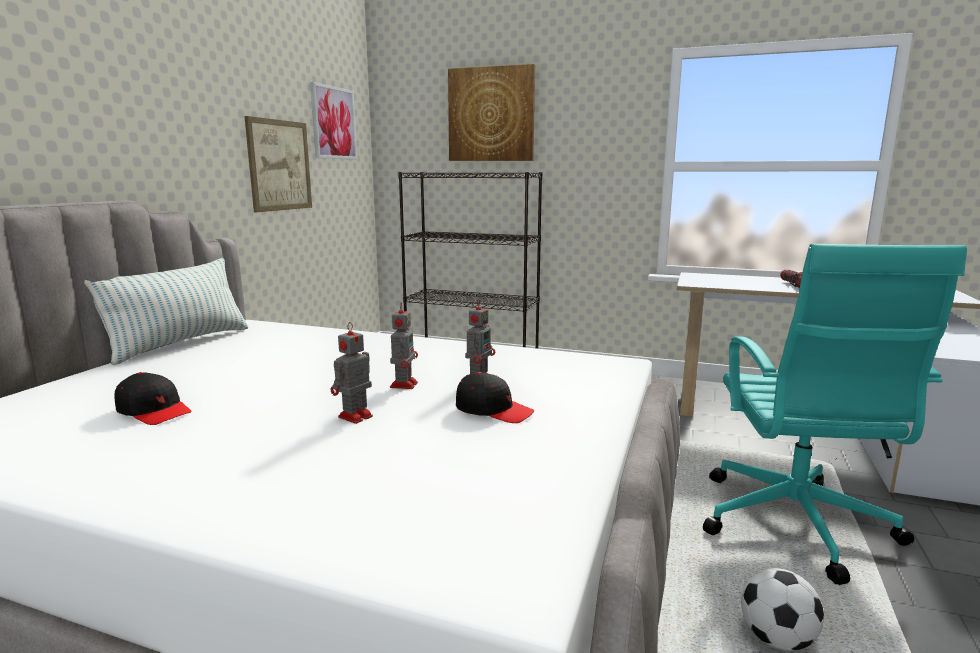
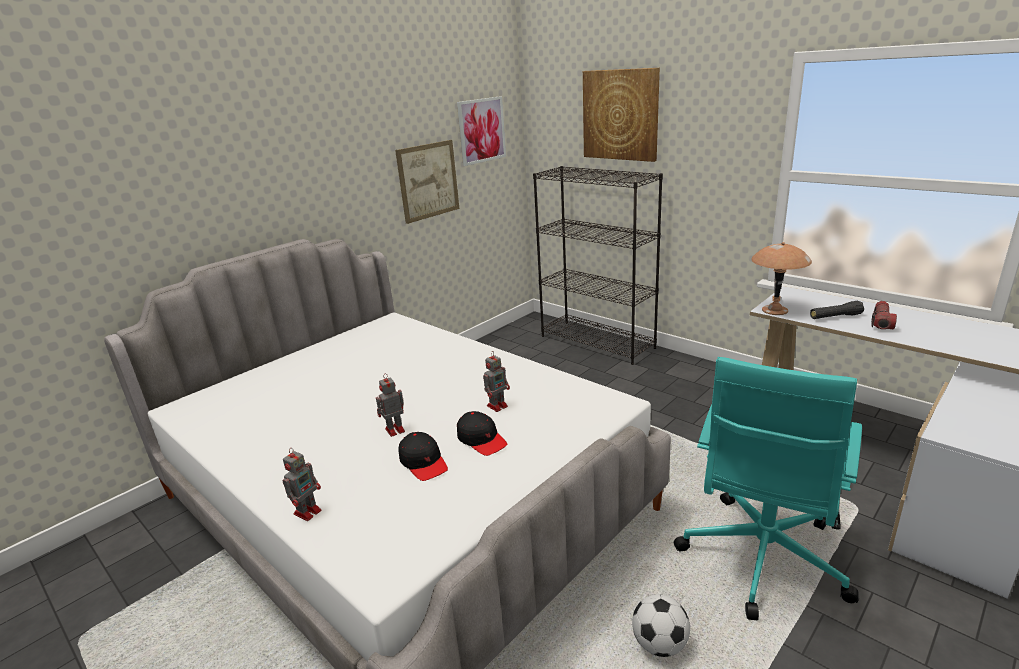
camera: 25 degrees right, 10 degrees up
pillow [84,258,248,365] -> none
black cap [114,372,192,425] -> black cap moved to [398,432,448,481]
toy robot [390,302,418,389] -> toy robot moved to [283,448,321,521]
none -> brown table lamp [751,242,812,315]
none -> black flashlight [810,301,864,319]

